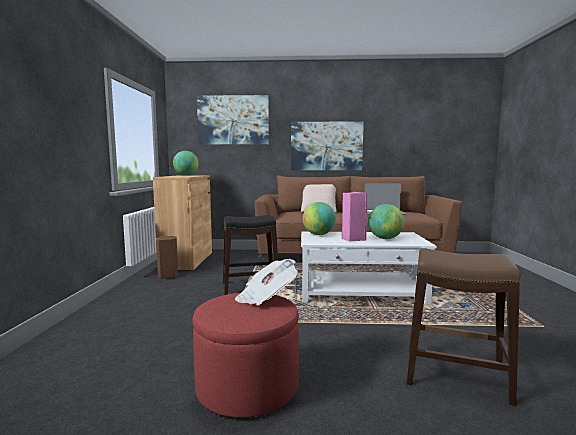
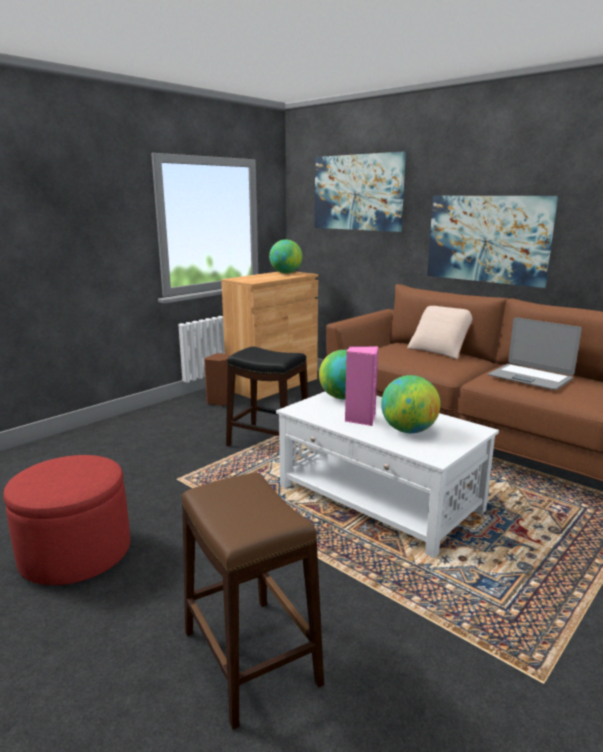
camera: 40 degrees right, 10 degrees up
newspaper [235,259,298,305] -> none

